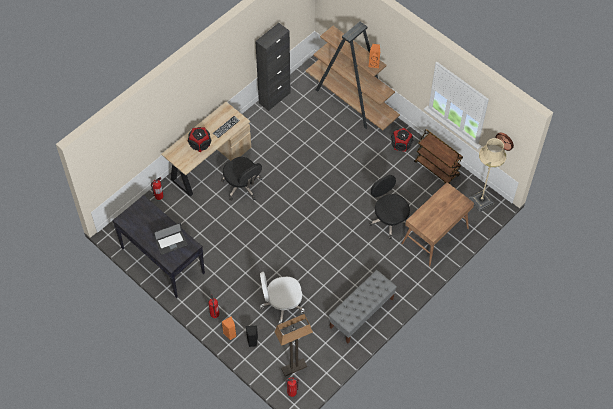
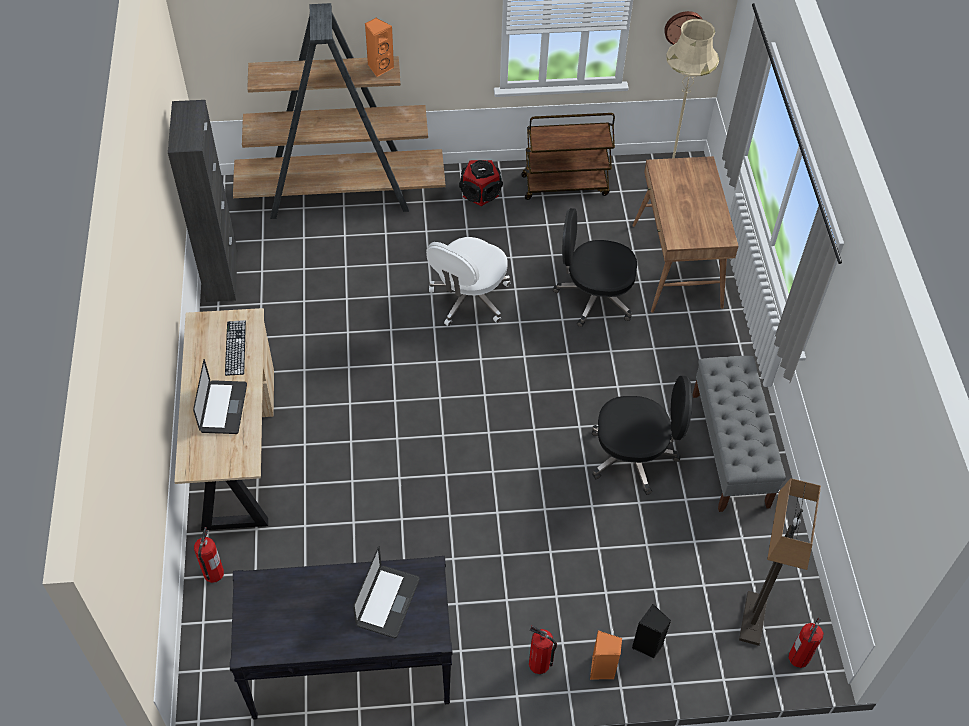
camera: 50 degrees left, 5 degrees down
speaker [188,127,212,152] -> laptop [193,359,247,434]
black office chair [221,157,262,201] -> black office chair moved to [592,376,692,495]
white office chair [260,272,305,324] -> white office chair moved to [426,237,511,326]

